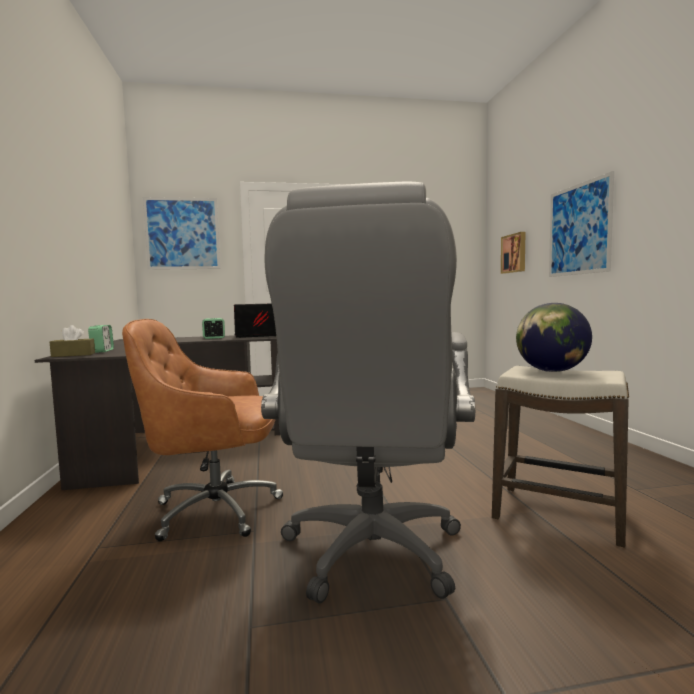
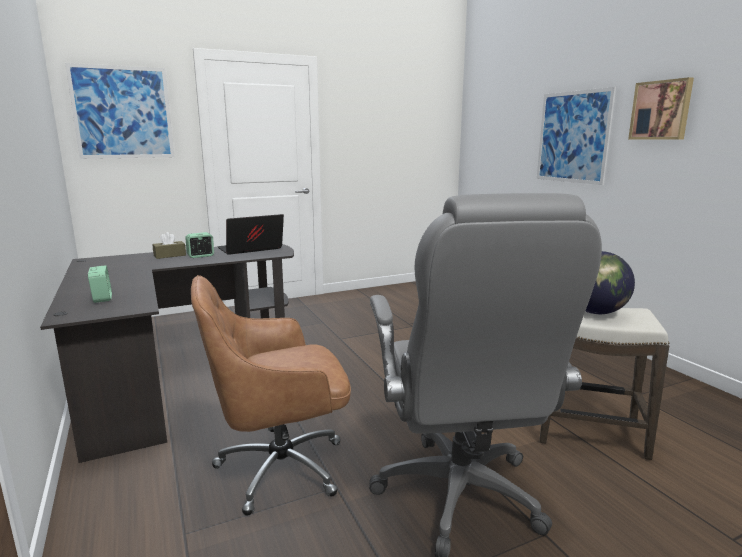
camera: 15 degrees left, 10 degrees up
brown tissue box [50,325,95,357] -> brown tissue box moved to [152,232,186,259]
picture [501,232,525,274] -> picture moved to [628,77,694,140]

